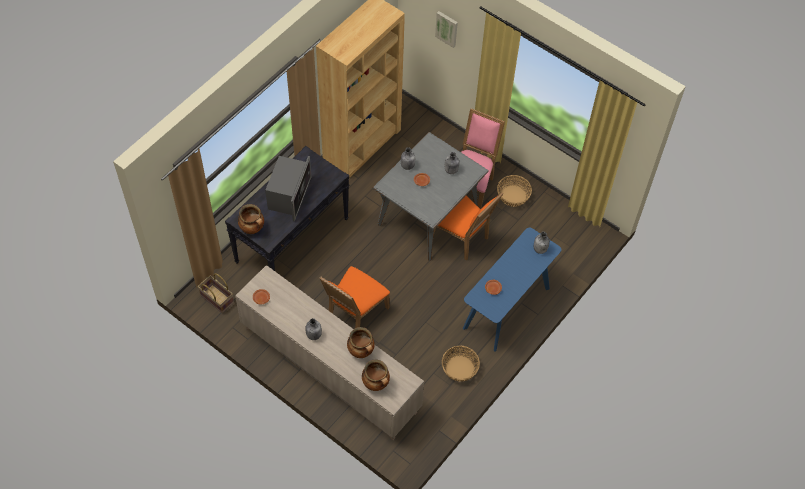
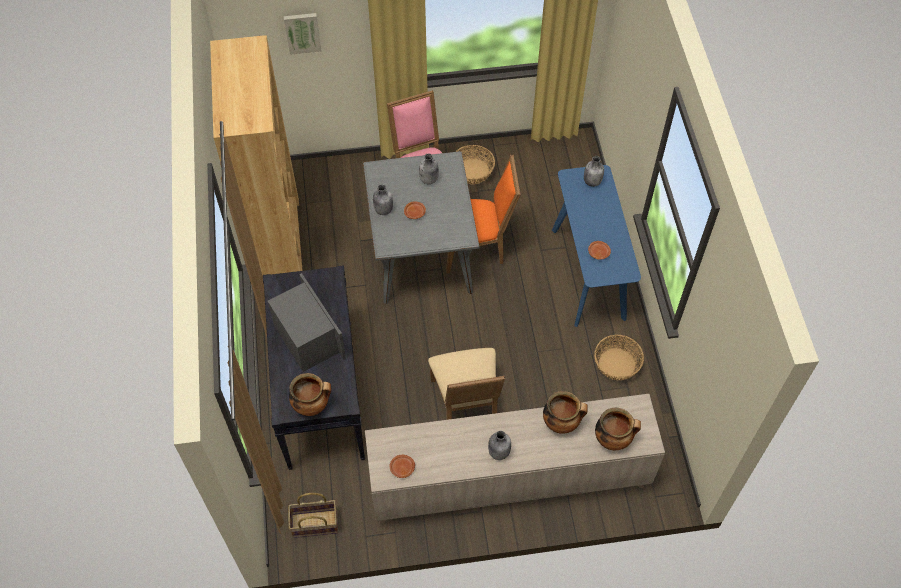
camera: 45 degrees left, 0 degrees up
orange chair [320,266,390,328] -> beige chair [428,348,505,420]

